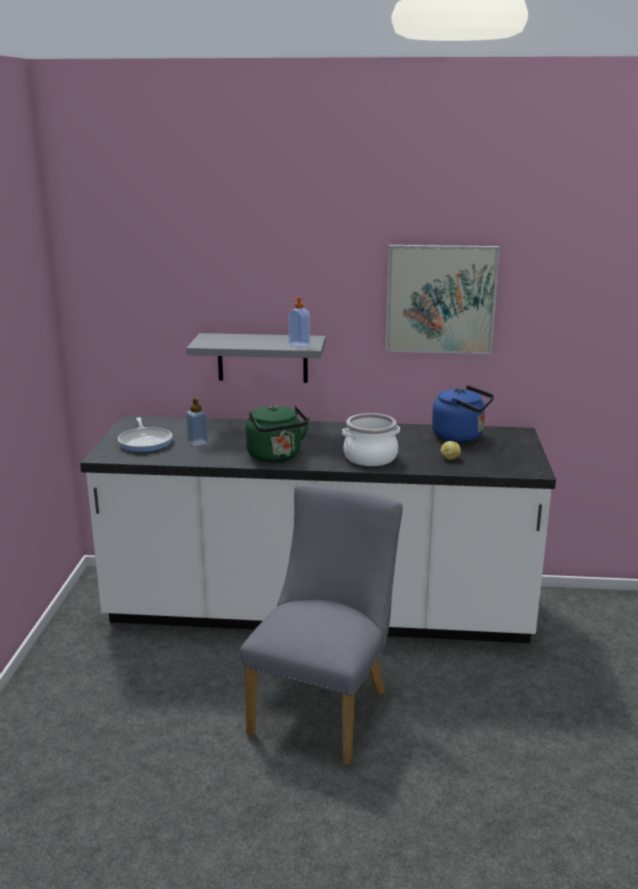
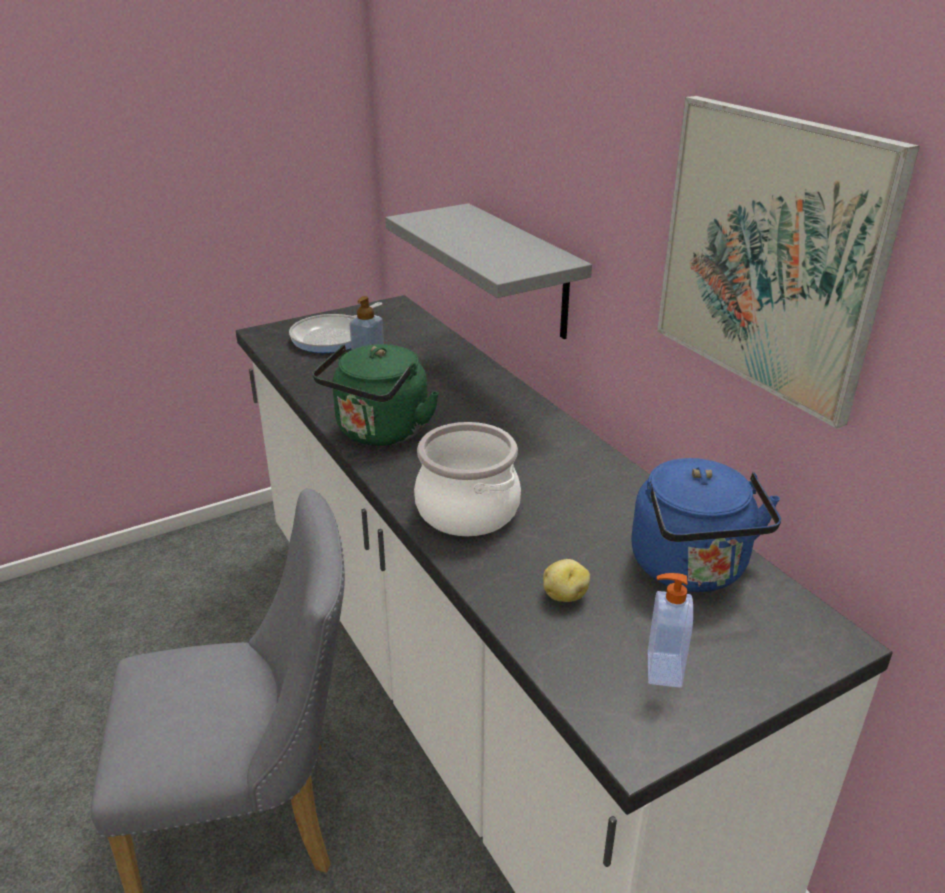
camera: 55 degrees right, 10 degrees up
soap dispenser [288,298,310,347] -> soap dispenser moved to [648,573,693,688]

